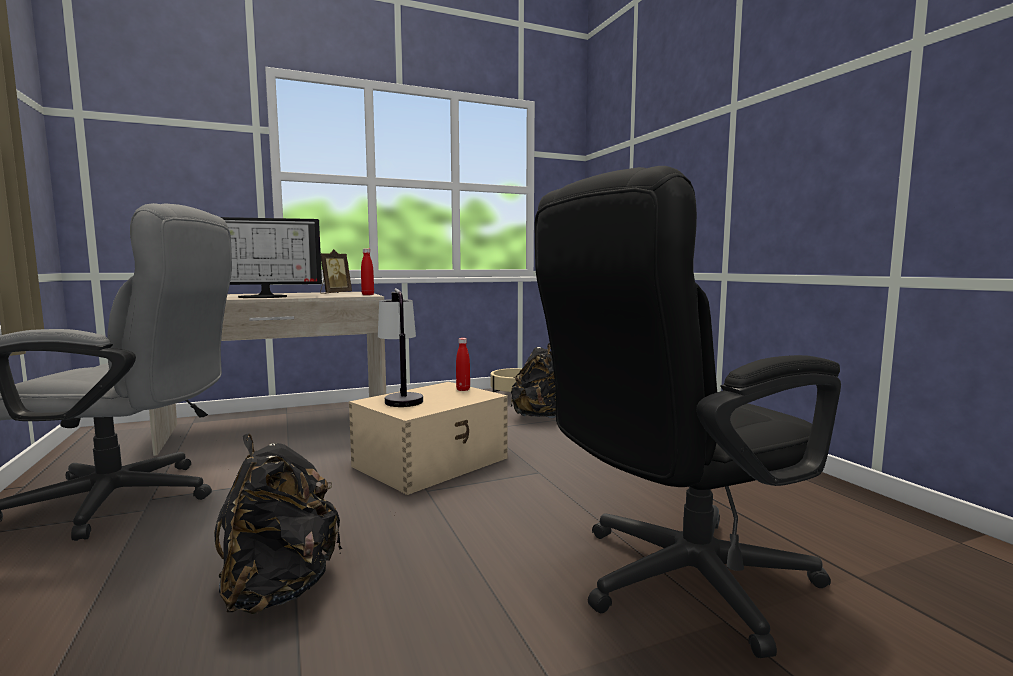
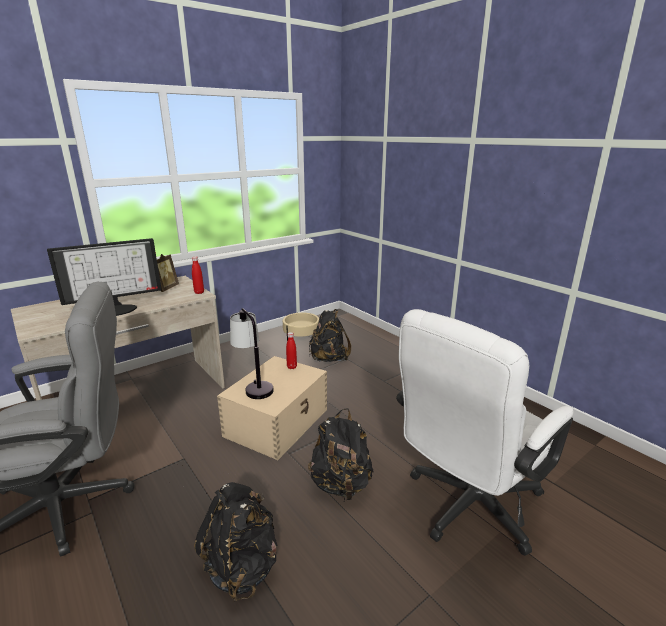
camera: 15 degrees left, 15 degrees up
black office chair [535,166,841,658] -> white office chair [396,309,573,556]
none -> black backpack [308,408,374,501]

